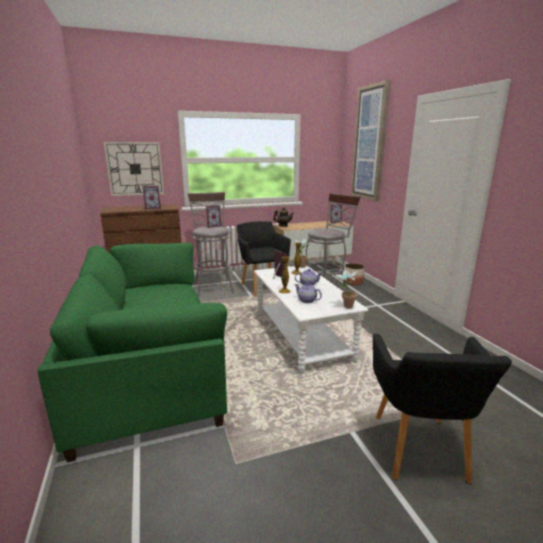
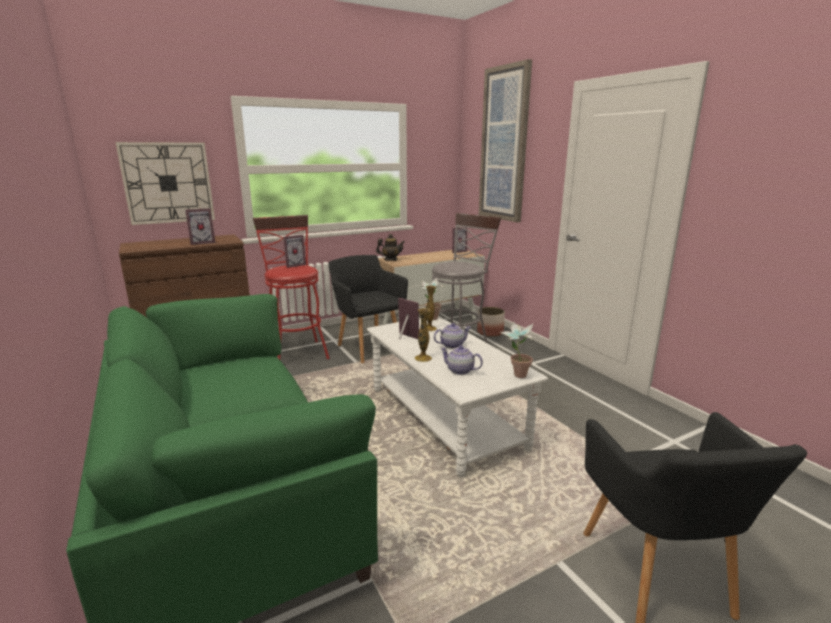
camera: 10 degrees left, 0 degrees up
grey stool [188,192,234,296] -> red stool [253,215,330,360]

